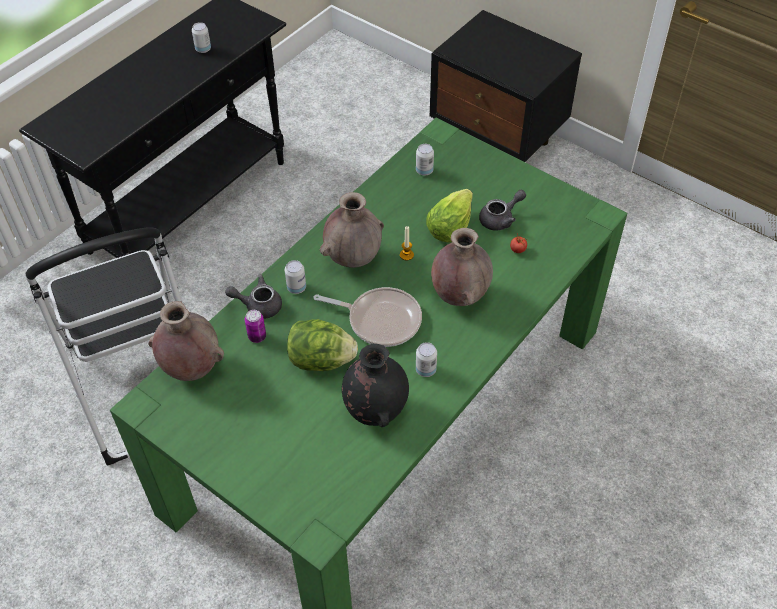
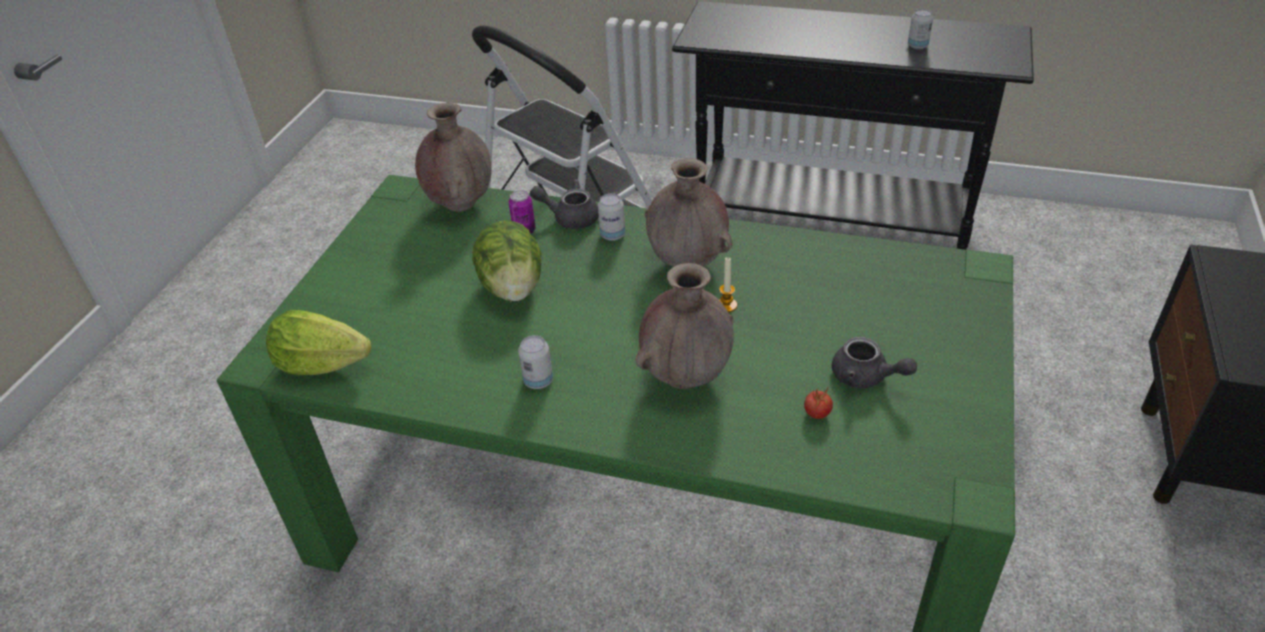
camera: 70 degrees right, 10 degrees down
grey teapot [225,274,282,319] -> grey teapot turned 60 degrees counterclockwise [530,179,599,229]
frying pan [313,287,422,347] -> none
black vase [342,344,409,427] -> none
can [416,144,434,176] -> none
lettuce [426,189,473,243] -> lettuce moved to [266,310,372,375]

